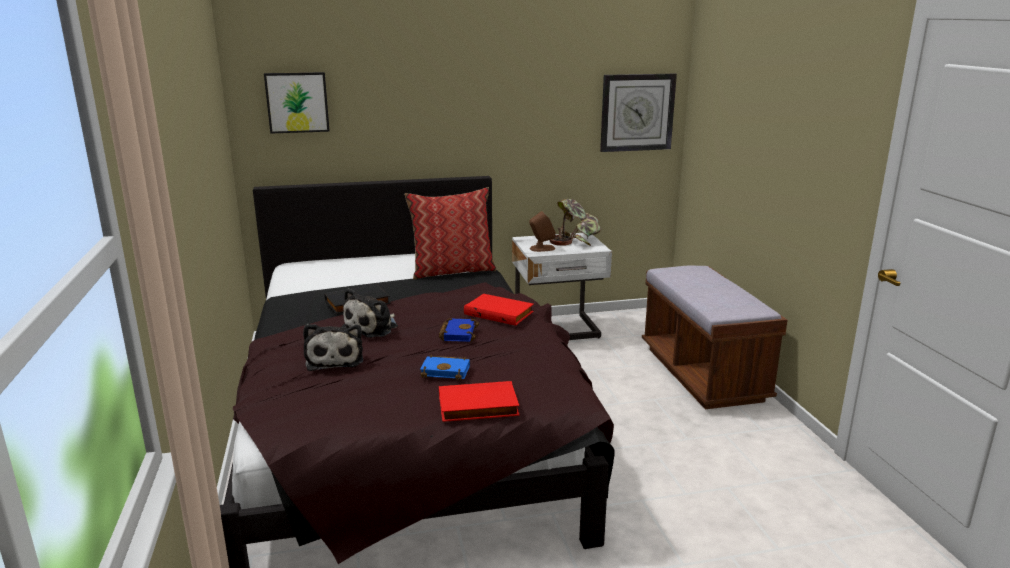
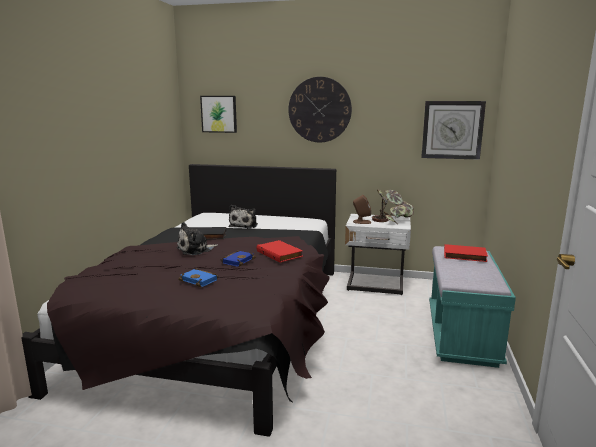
camera: 25 degrees right, 5 degrees down
plush toy [303,324,363,371] -> plush toy moved to [229,205,258,228]
pillow [404,187,496,279] -> none
red book [439,381,519,422] -> red book moved to [444,244,488,262]
brown bench [642,266,788,409] -> turquoise bench [429,246,516,368]
none -> wall clock [288,77,352,142]

